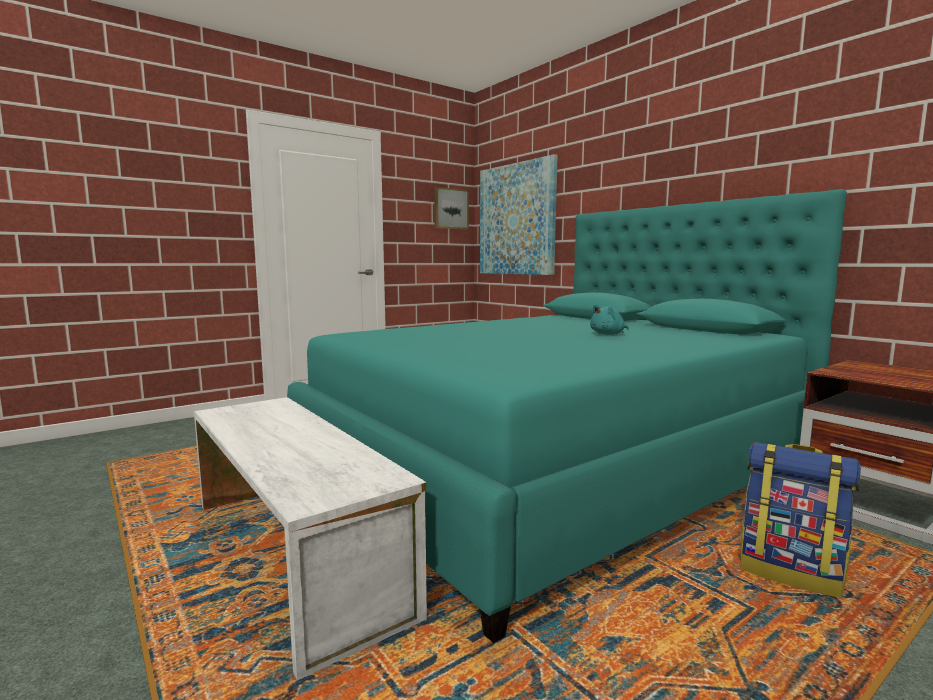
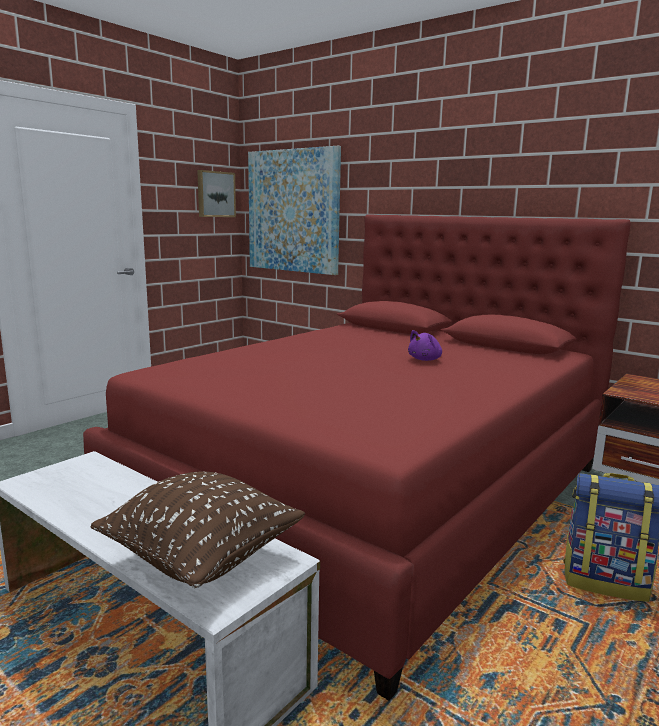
camera: 15 degrees left, 5 degrees up
turquoise bed [287,189,847,643] -> red bed [83,214,631,701]
turquoise plush toy [590,304,629,335] -> purple plush toy [408,330,442,361]
none -> brown pillow [91,471,305,588]

